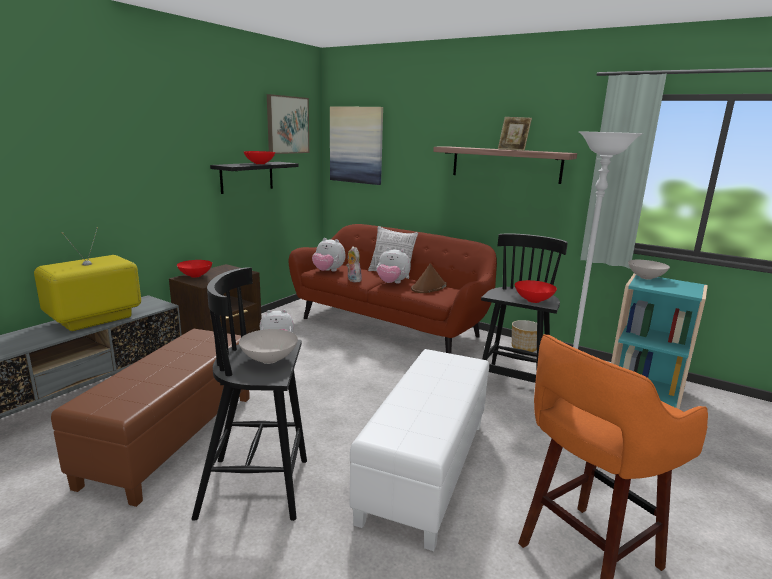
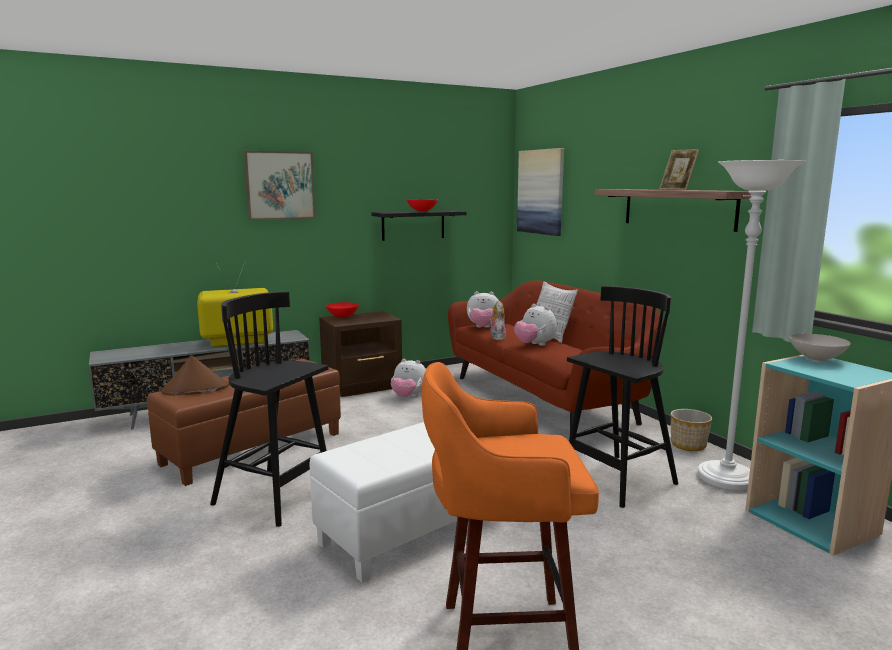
camera: 30 degrees right, 5 degrees down
white bowl [239,329,298,364] -> none
picture [267,94,309,154] -> picture moved to [244,151,315,220]
plush toy [312,238,345,272] -> plush toy turned 45 degrees counterclockwise [467,291,498,328]
brown hat [411,263,447,293] -> brown hat moved to [161,355,229,396]
red bowl [515,280,557,303] -> none

